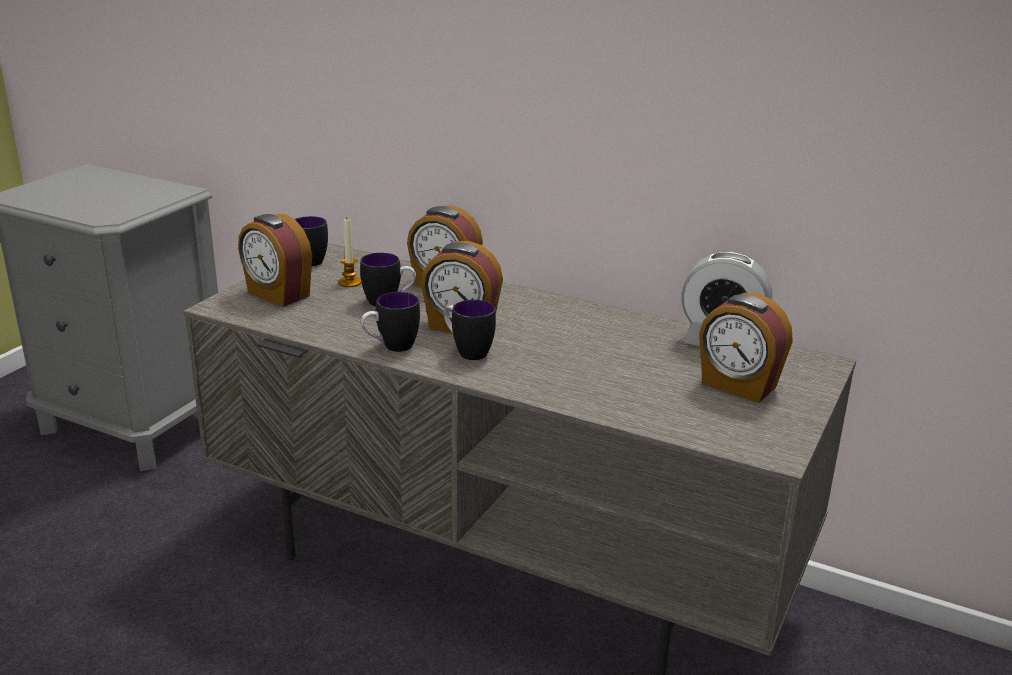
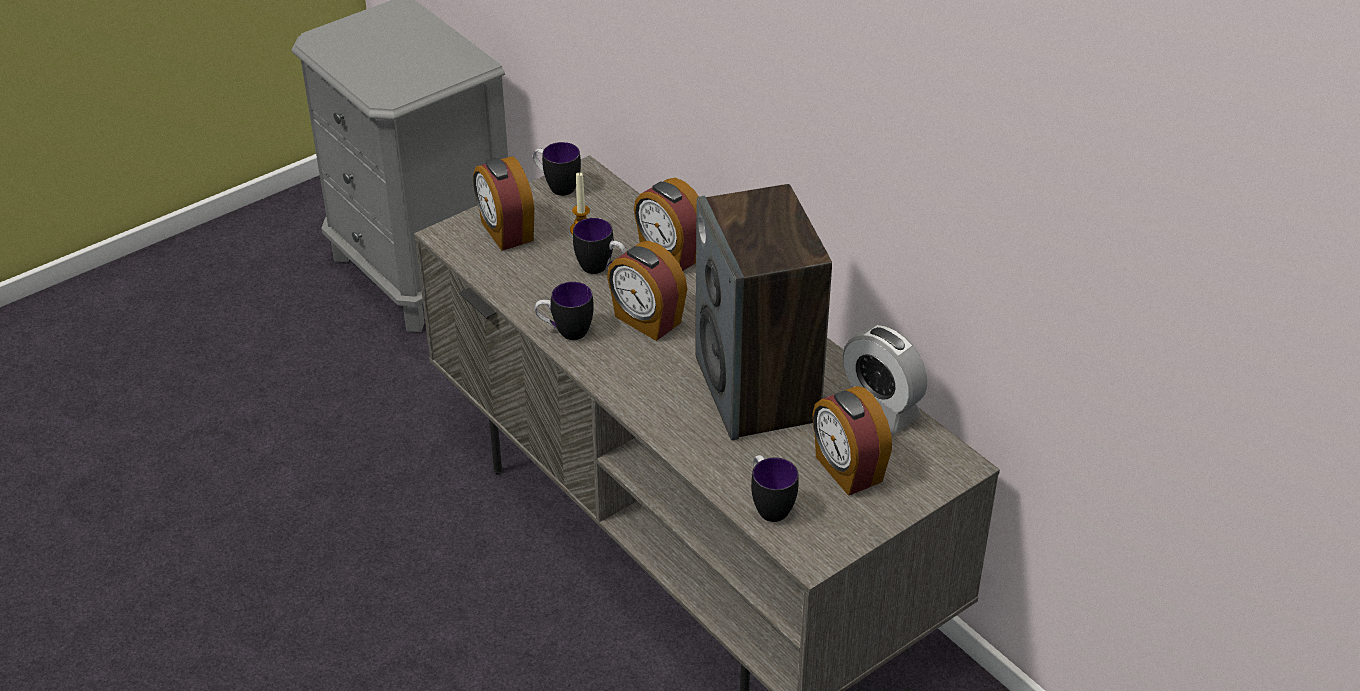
camera: 25 degrees right, 15 degrees up
mug [444,300,496,360] -> mug moved to [751,455,799,522]
none -> speaker [695,184,832,440]

